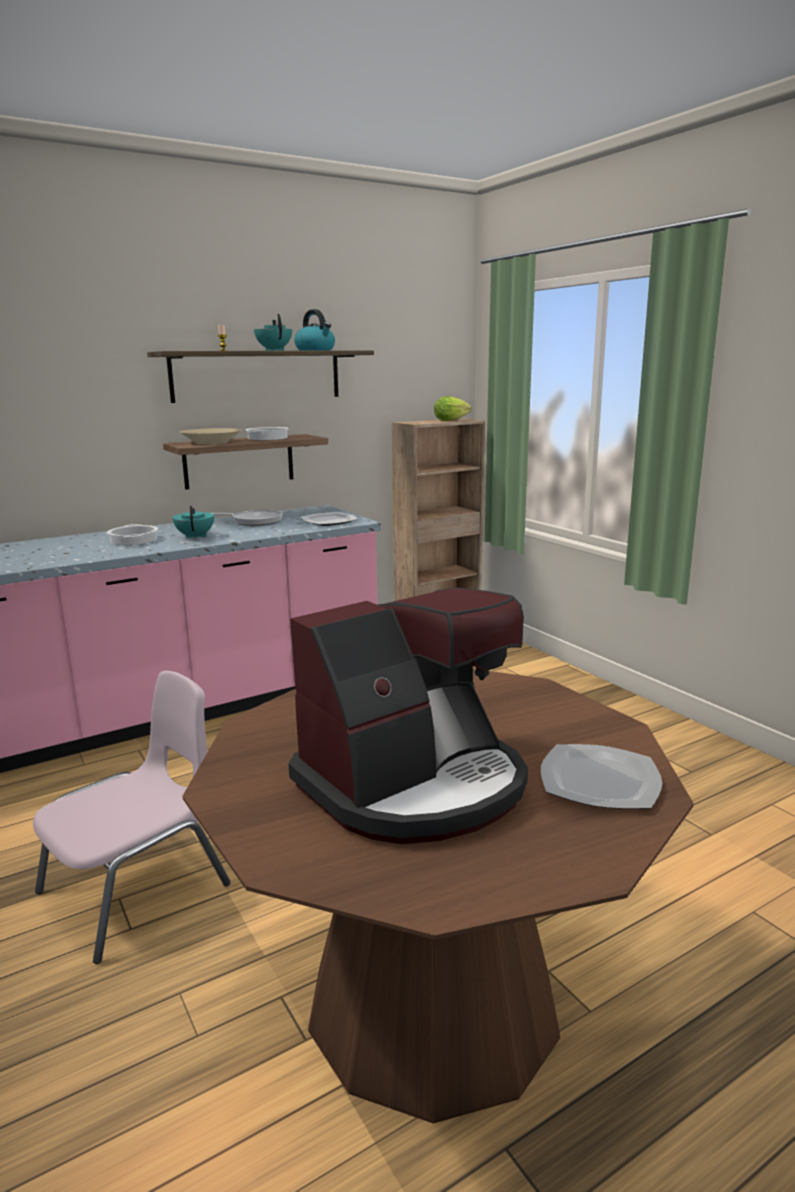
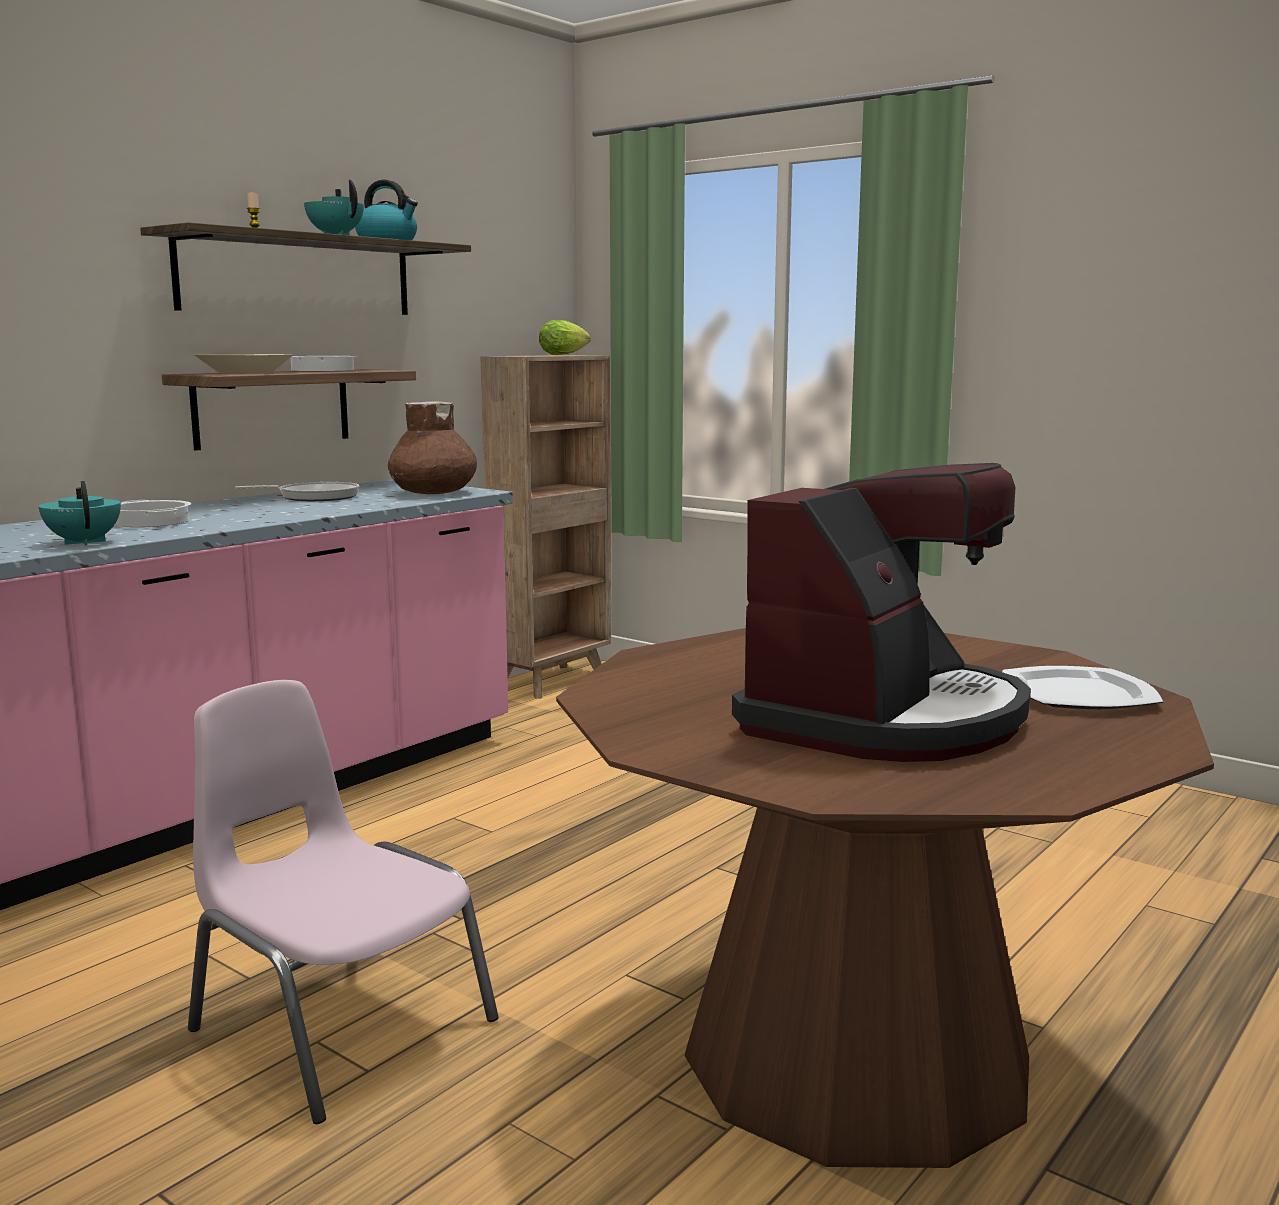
camera: 20 degrees left, 5 degrees down
pink chair [33,671,231,964] -> pink chair turned 75 degrees counterclockwise [188,680,499,1124]
turquoise teapot [172,506,214,539] -> turquoise teapot moved to [39,481,121,546]
plate [300,512,358,526] -> brown vase [388,401,477,494]

